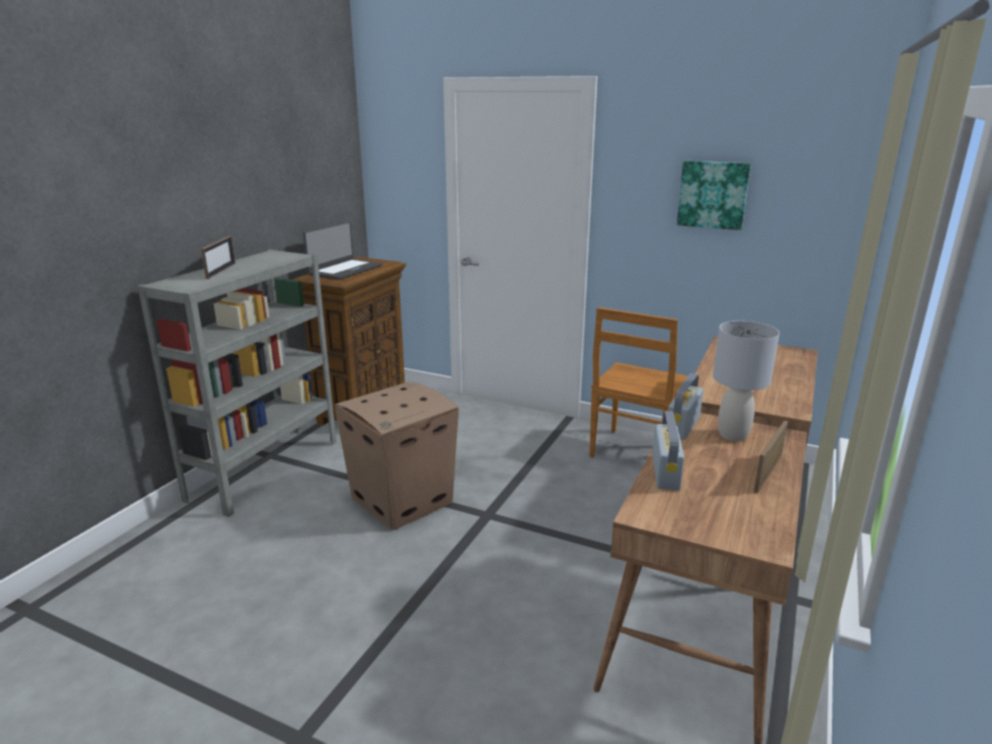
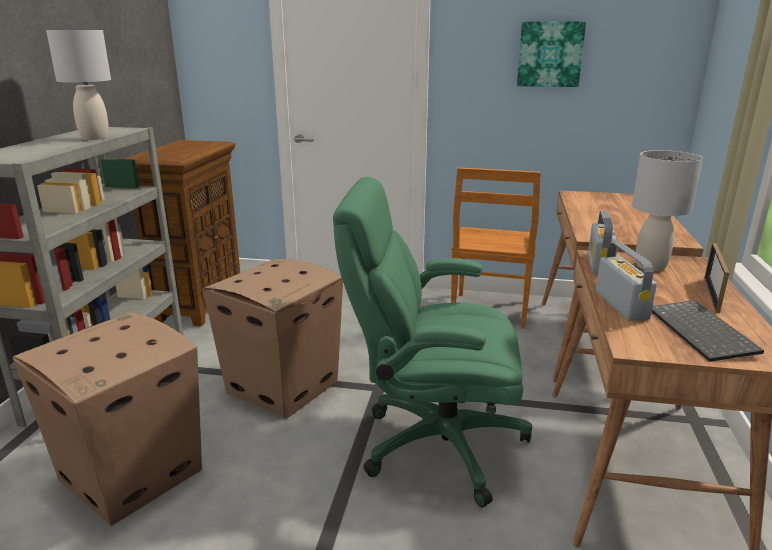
camera: 15 degrees left, 0 degrees up
picture frame [201,236,236,279] -> none
laptop [303,221,383,280] -> none
none -> cardboard box [13,312,202,526]
none -> grey table lamp [46,30,111,140]
none -> green office chair [333,177,532,508]
none -> keyboard [652,300,764,362]

